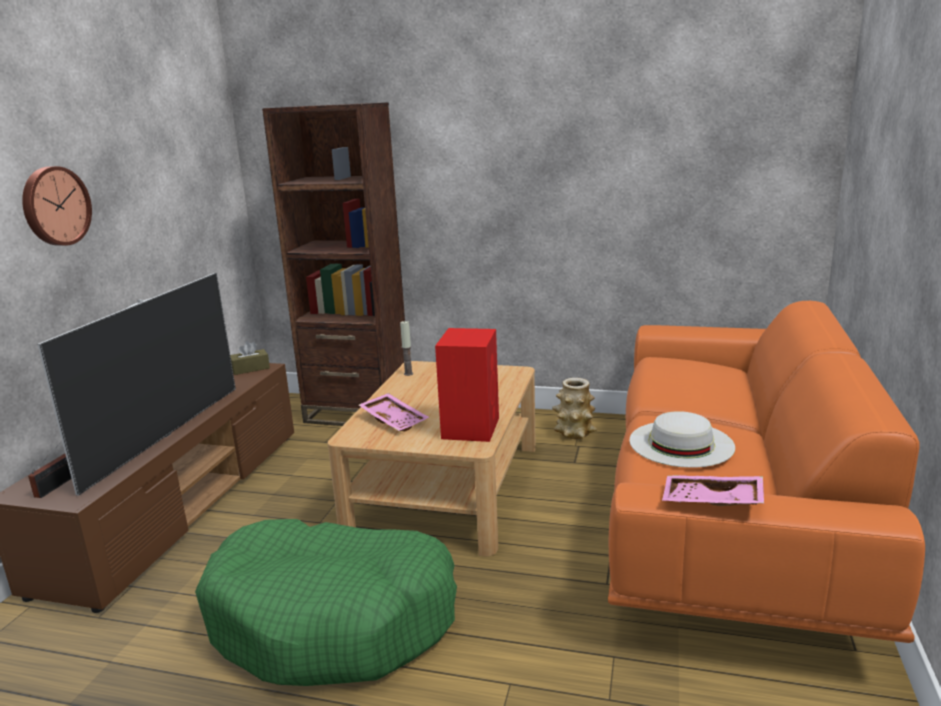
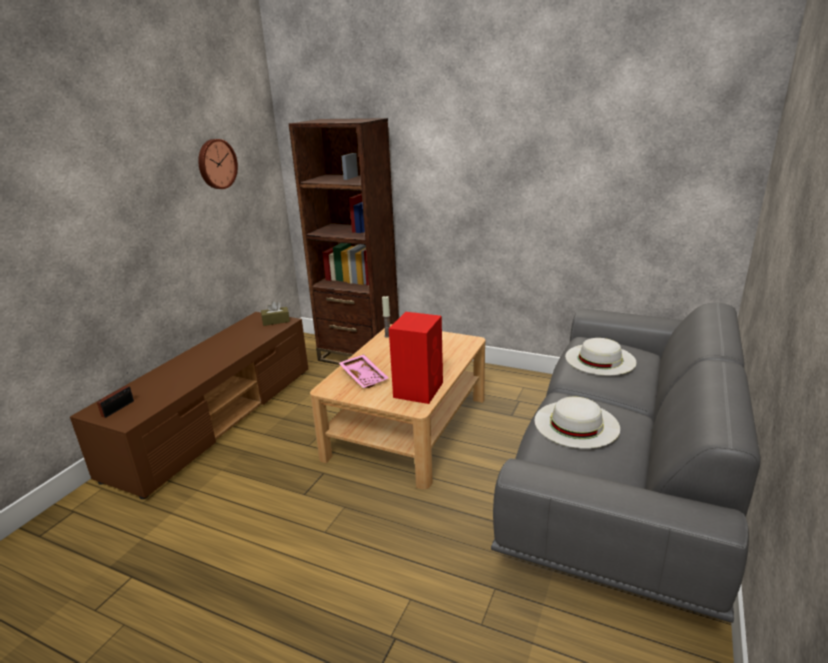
camera: 10 degrees right, 5 degrees up
wall clock [22,166,92,246] -> wall clock moved to [198,139,238,189]
television [37,273,236,496] -> none
green dog bed [195,519,457,686] -> none
vase [552,378,597,439] -> none
orange sofa [608,301,925,643] -> grey sofa [491,303,761,623]
pink tray [662,475,764,506] -> none
none -> white hat [565,338,637,375]

